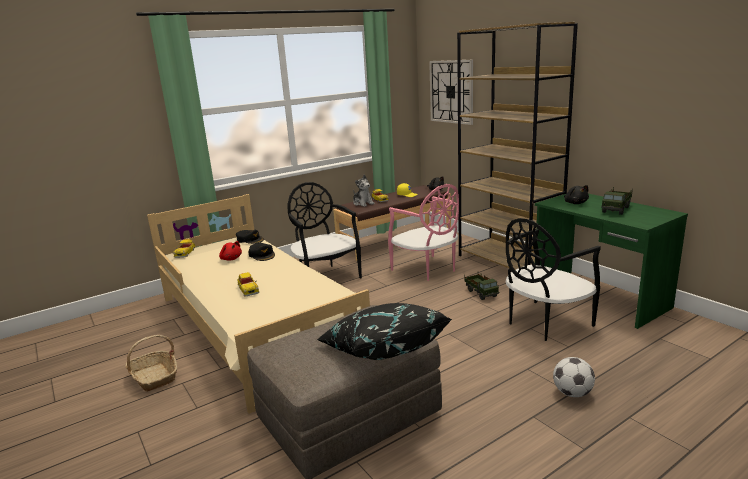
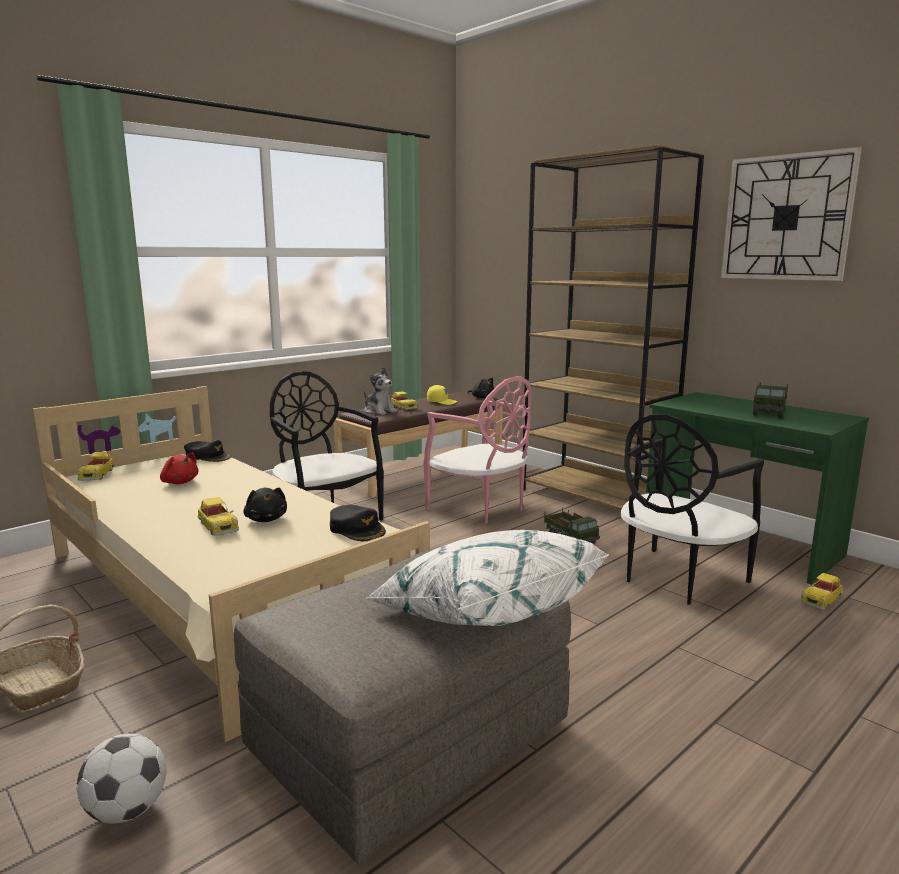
camera: 10 degrees left, 5 degrees down
black cap [248,243,275,261] -> black cap moved to [330,505,386,541]
black pillow [317,303,452,360] -> white pillow [365,530,609,626]
wall clock [429,60,473,125] -> wall clock moved to [721,147,862,281]
football [553,357,595,397] -> football moved to [77,734,166,824]
black plush toy [564,185,589,204] -> black plush toy moved to [244,487,287,522]
none -> toy car [800,573,843,610]

